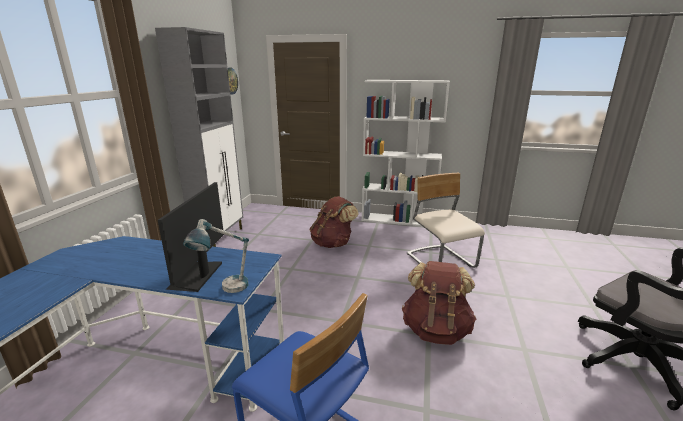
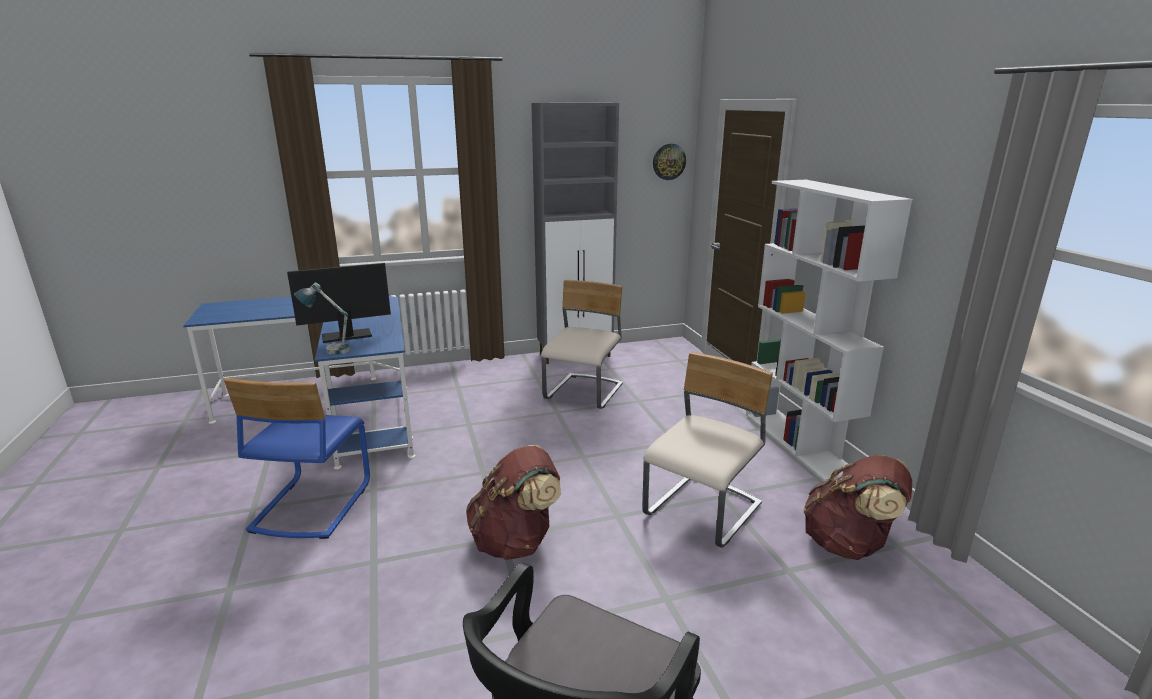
camera: 60 degrees right, 0 degrees up
brown backpack [309,196,359,248] -> brown backpack moved to [803,455,912,560]
none -> beige chair [541,280,623,409]

